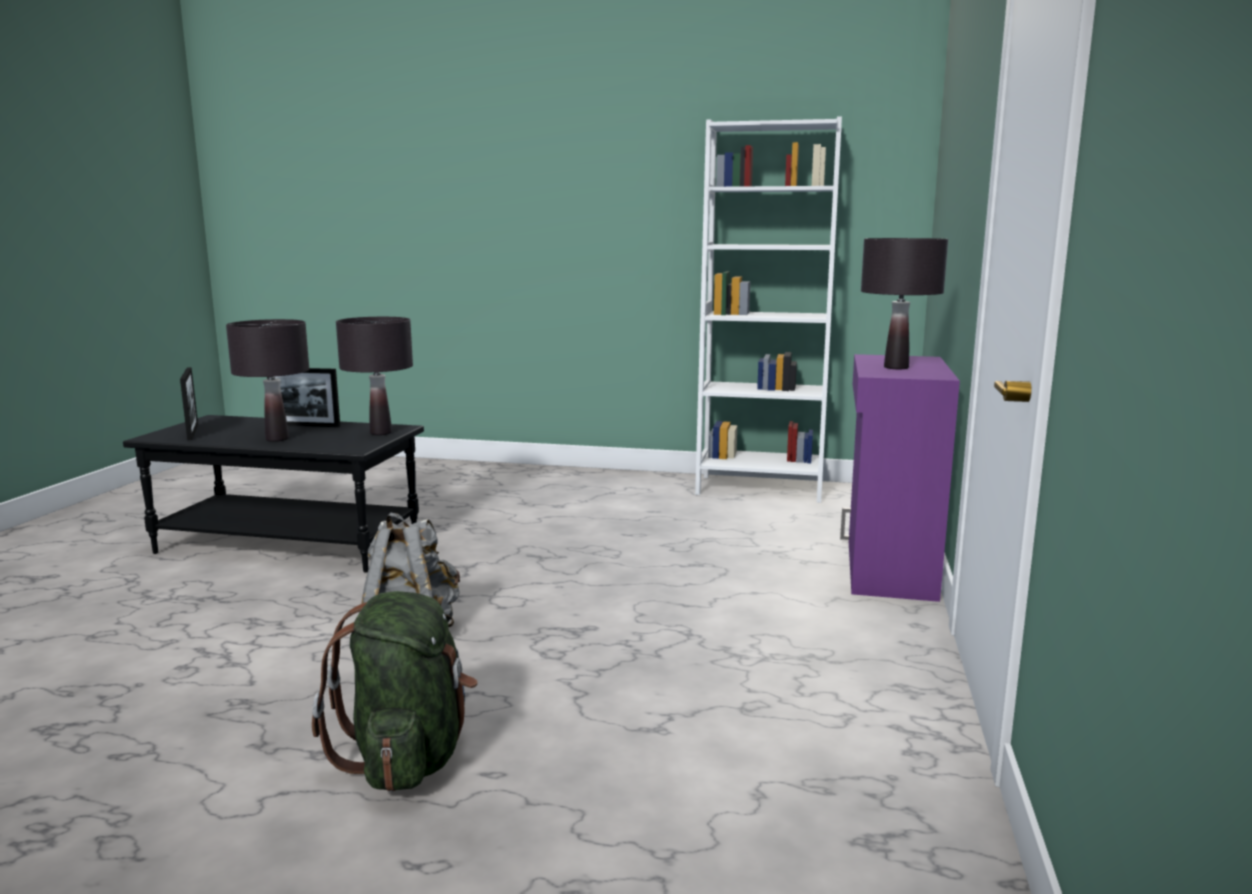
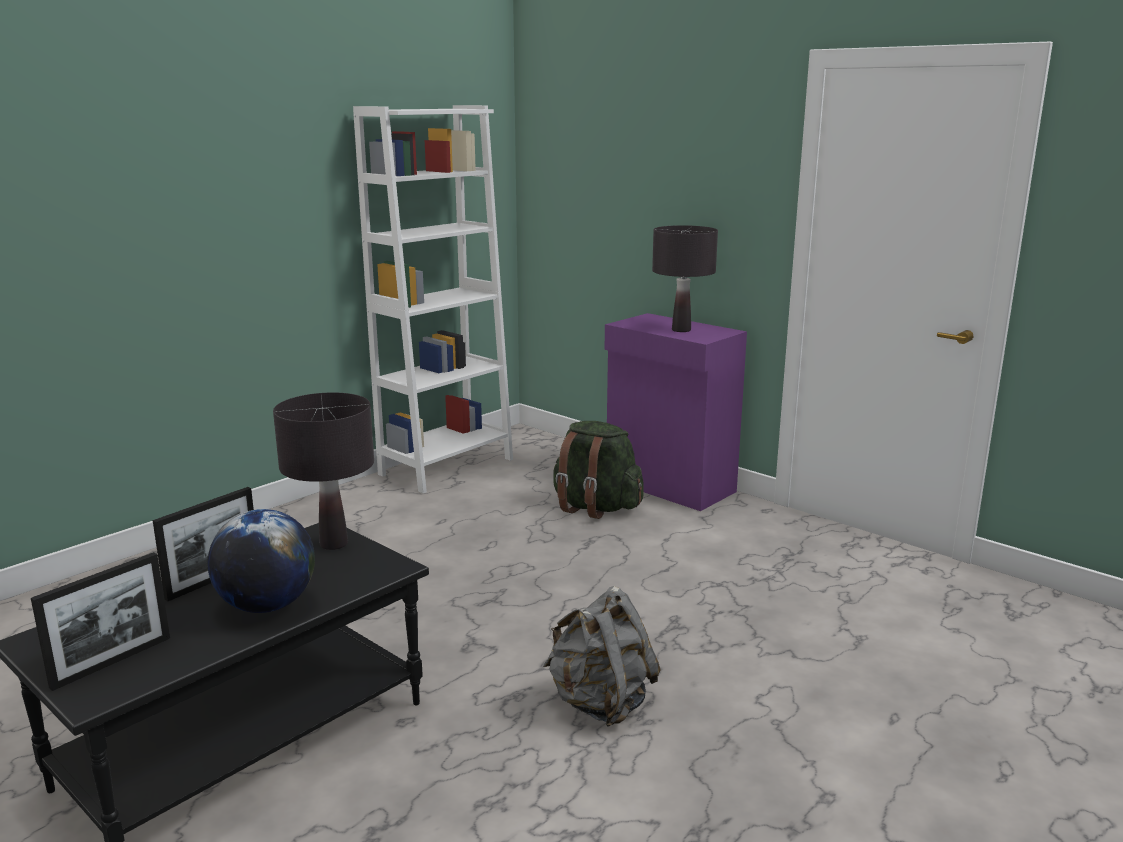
camera: 60 degrees left, 5 degrees up
picture frame [180,367,198,440] -> picture frame turned 120 degrees clockwise [31,552,170,691]
black table lamp [226,319,309,442] -> globe [207,509,315,613]
green backpack [312,591,478,792] -> green backpack moved to [553,421,644,519]

